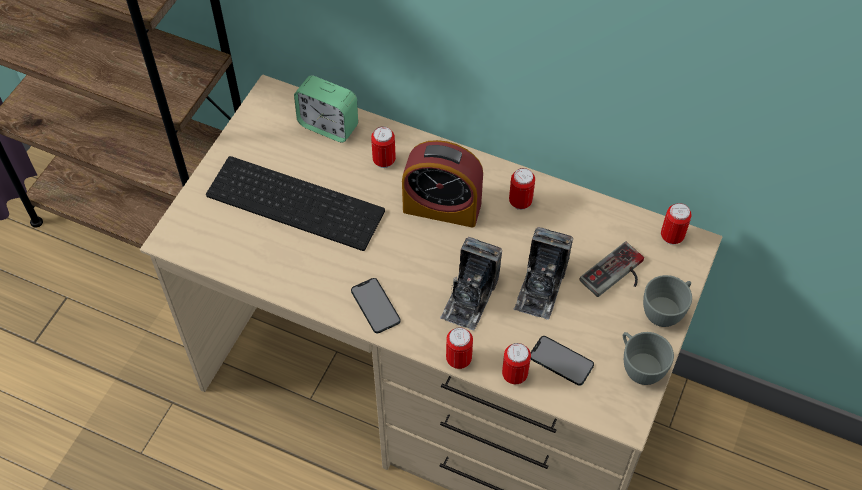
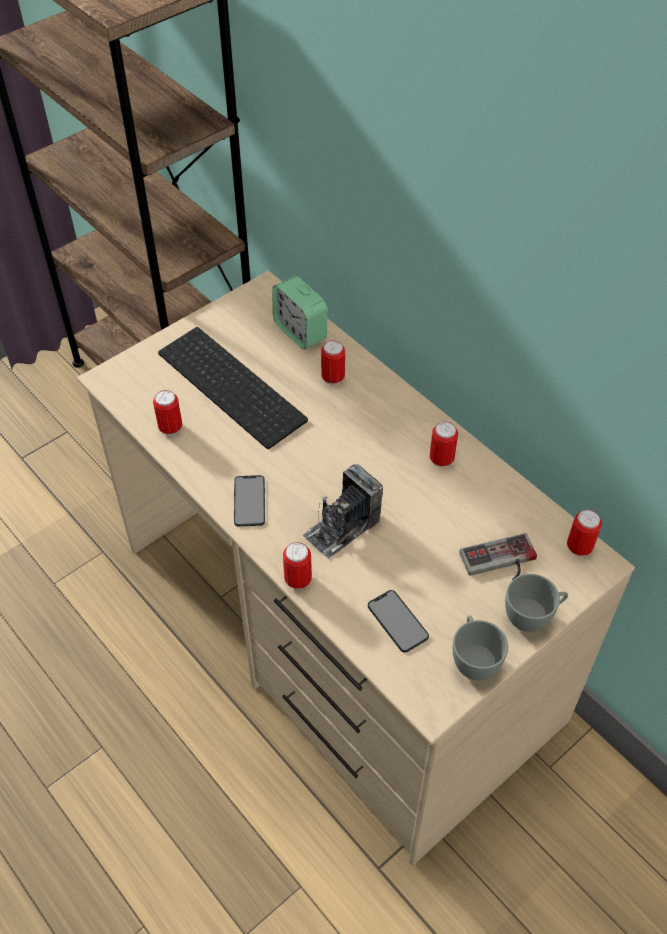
camera: 25 degrees right, 5 degrees down
alarm clock [402,140,483,228] -> none
can [502,343,531,384] -> can moved to [153,390,182,435]
camera [514,227,573,320] -> none

